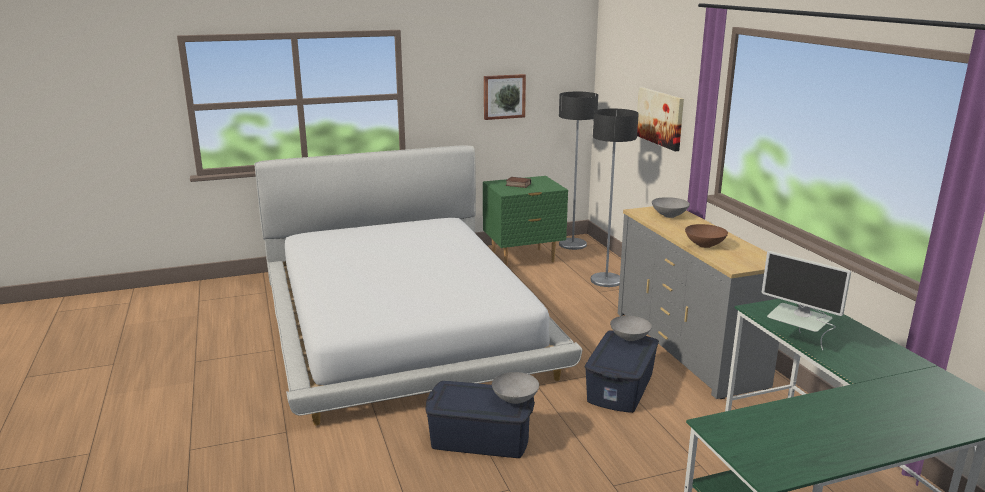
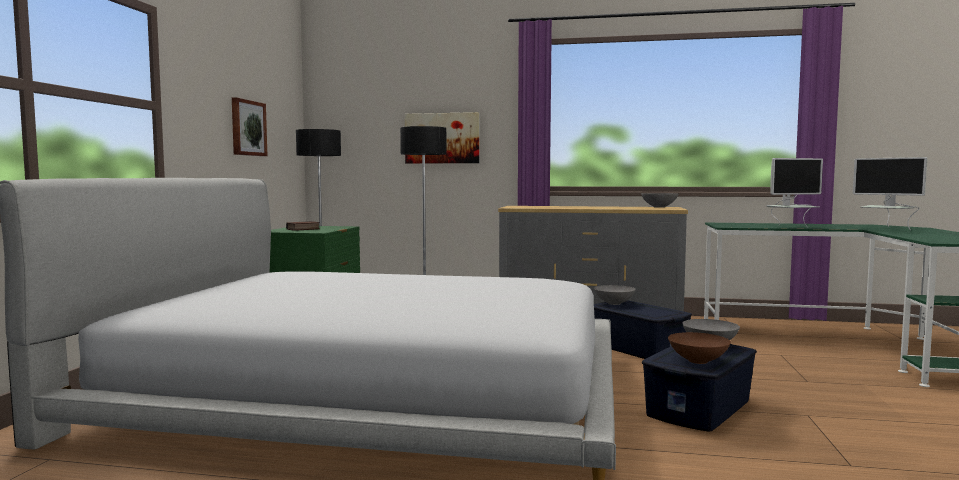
camera: 60 degrees left, 15 degrees down
grey bowl [652,197,690,218] -> grey bowl moved to [641,193,678,208]
brown bowl [685,224,728,248] -> brown bowl moved to [668,332,731,364]
none -> monitor [853,157,928,230]

